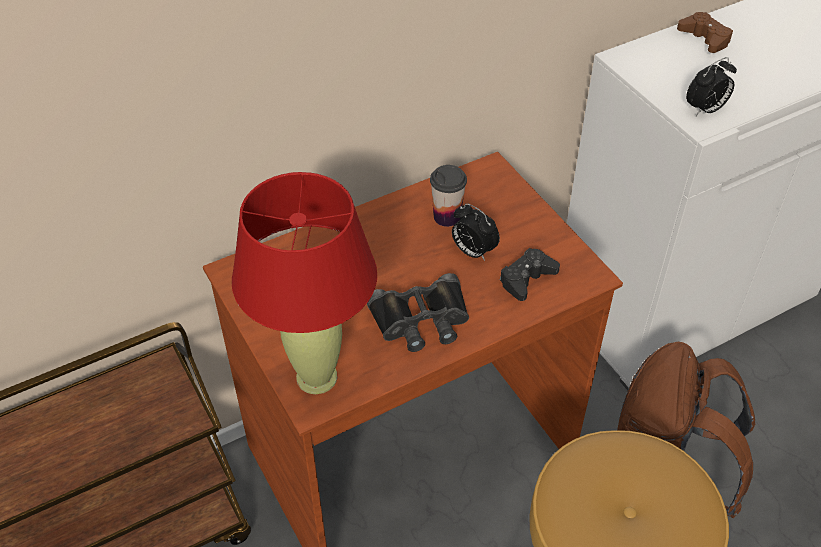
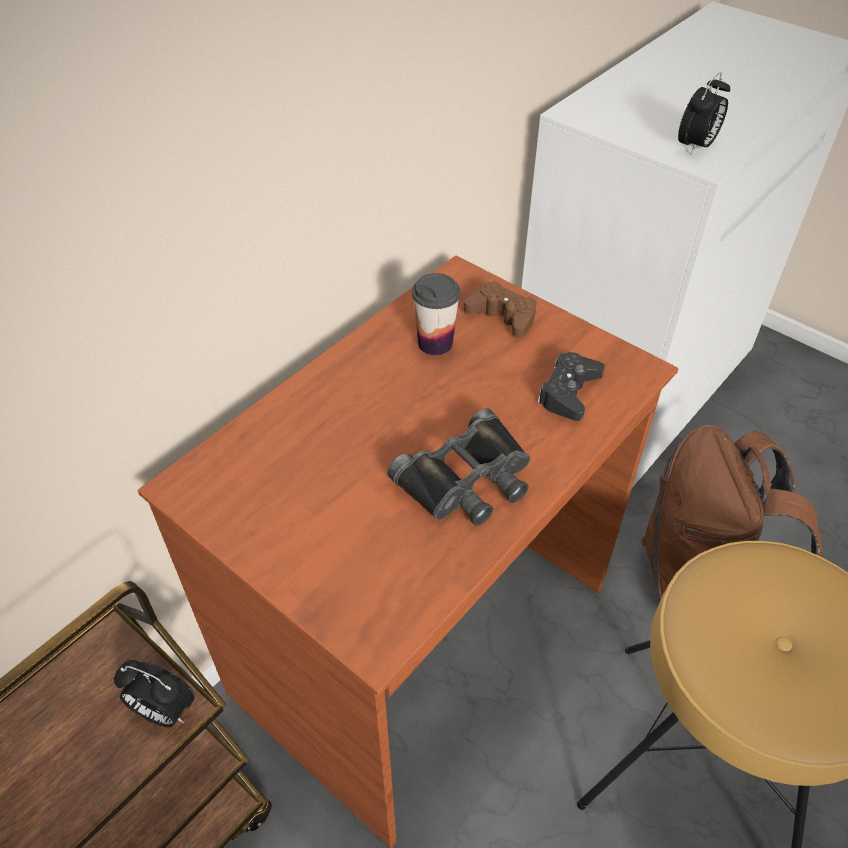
camera: 20 degrees left, 0 degrees up
red table lamp [232,172,377,394] -> none
alarm clock [452,203,500,261] -> alarm clock moved to [114,660,195,727]
brown game controller [677,12,733,53] -> brown game controller moved to [464,281,537,338]

